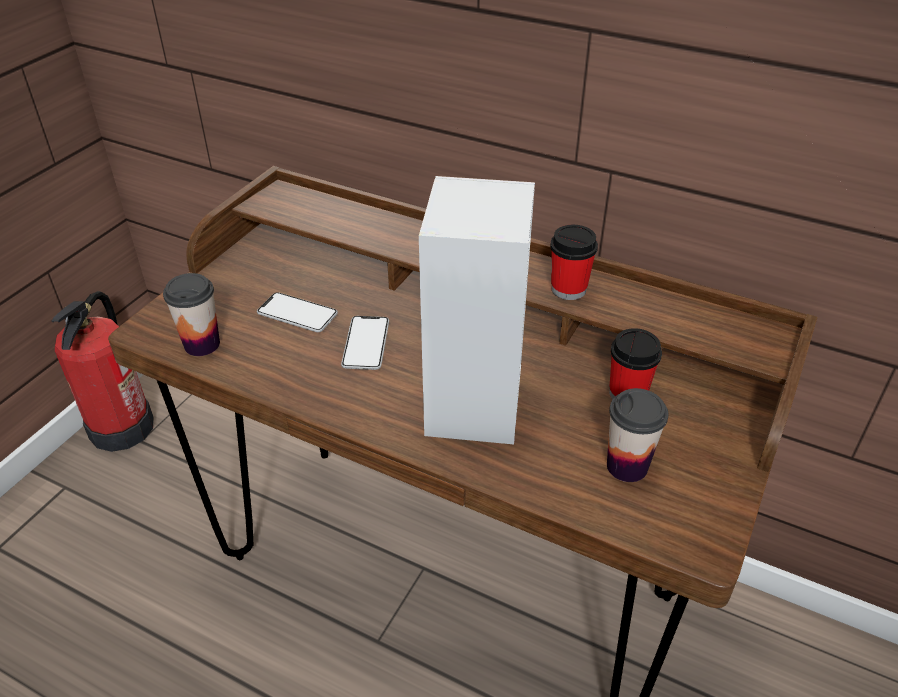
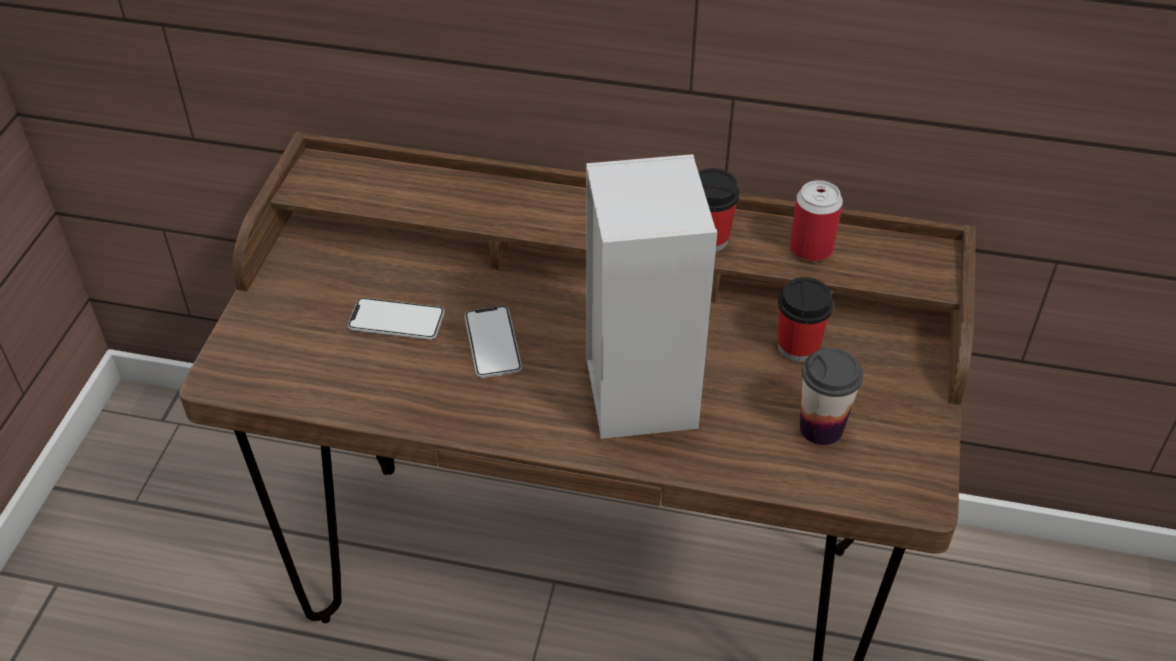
camera: 15 degrees left, 5 degrees up
fire extinguisher [52,291,153,452] -> none
cup [163,273,220,356] -> none
none -> can [790,180,843,261]

